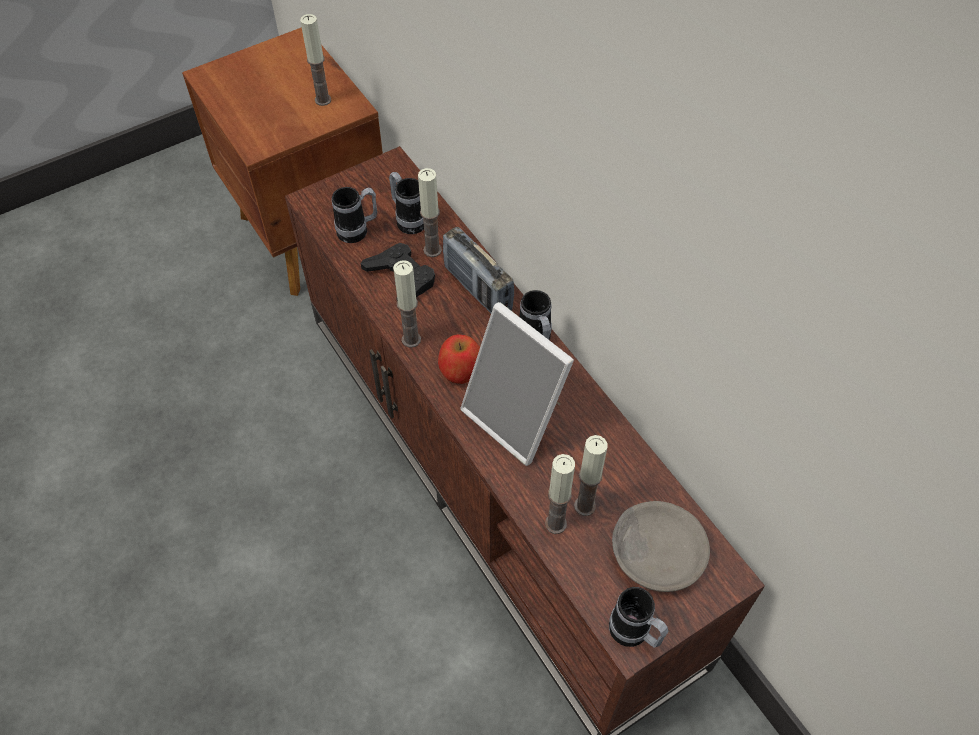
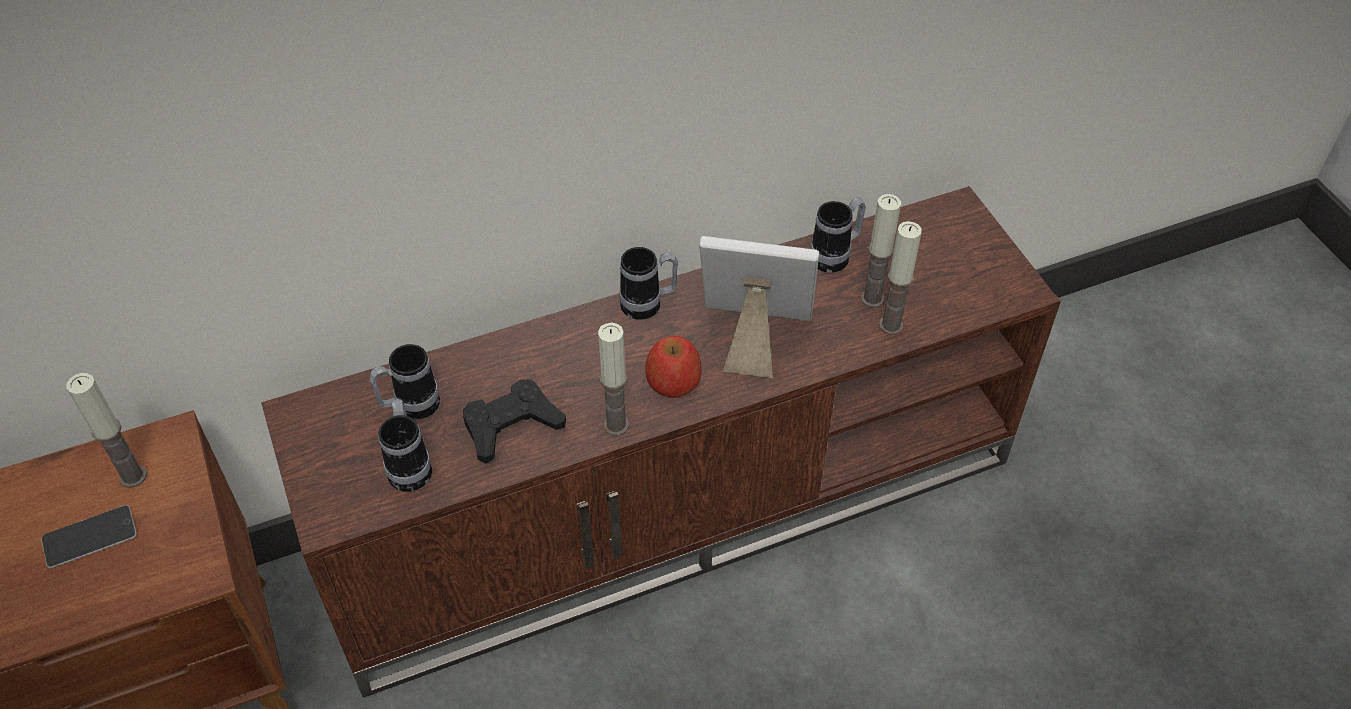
camera: 80 degrees left, 5 degrees down
candle [418,168,442,257] -> none
radio [443,227,514,314] -> none
picture frame [460,302,574,466] -> picture frame turned 135 degrees counterclockwise [699,236,819,378]
mug [609,587,669,648] -> mug moved to [810,197,866,273]
grey bowl [612,501,710,592] -> none
none -> phone [41,505,137,568]

